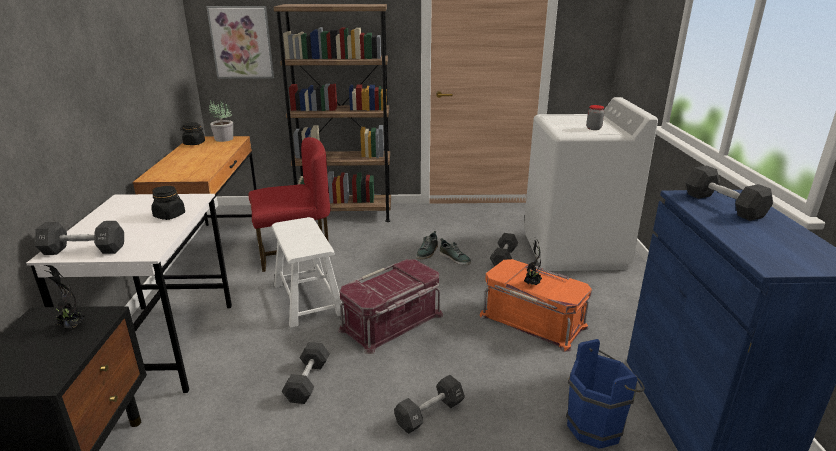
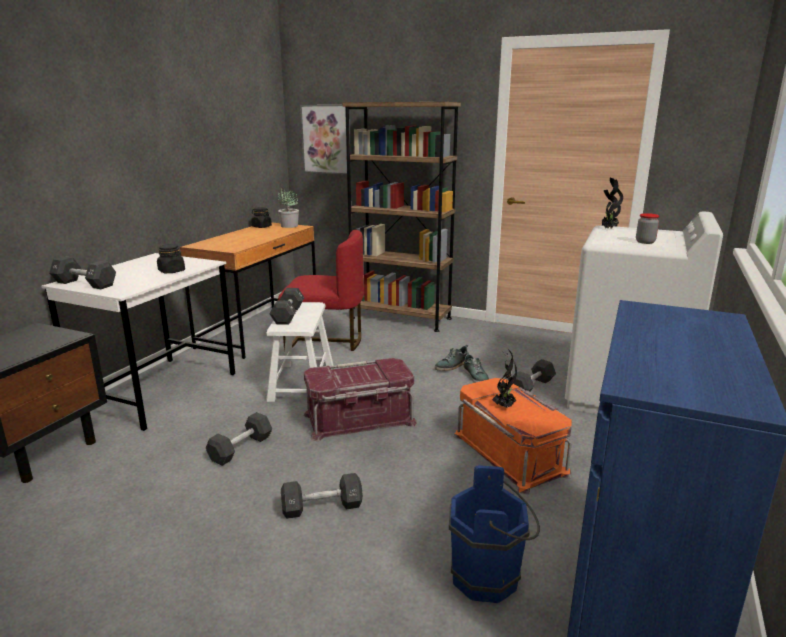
camera: 25 degrees right, 5 degrees down
potted plant [44,265,85,328] -> potted plant moved to [601,178,623,229]
black dumbbell [685,166,773,221] -> black dumbbell moved to [270,288,304,325]

